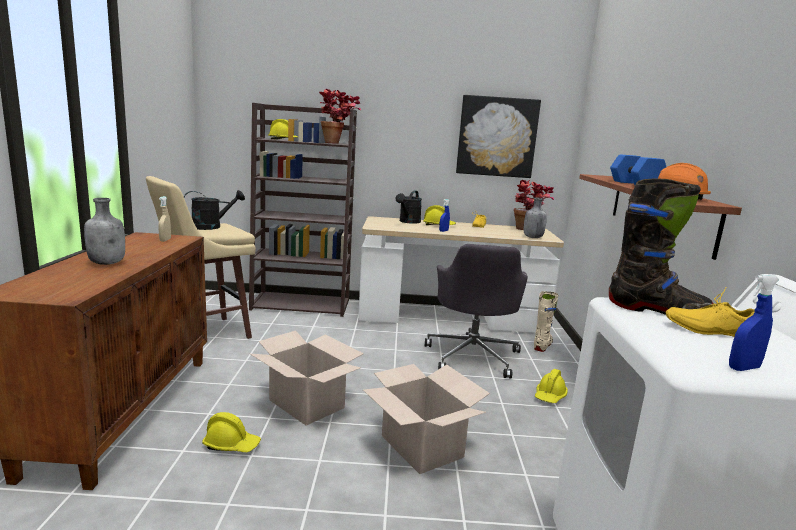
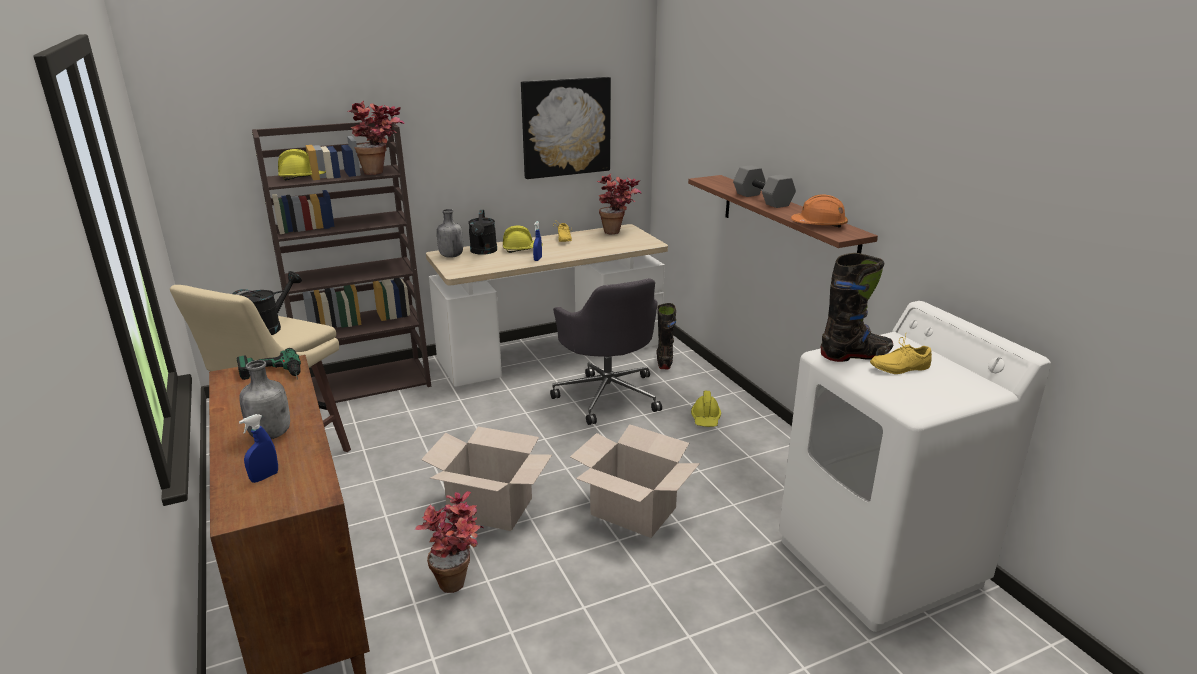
camera: 25 degrees left, 10 degrees up
beige spray bottle [158,196,171,242] -> power drill [236,348,301,380]
yellow hard hat [202,412,261,452] -> potted plant [415,491,484,593]
grey bottle [524,197,547,238] -> grey bottle moved to [437,209,463,258]
beige boot [534,291,558,352] -> black boot [657,303,676,369]
blue dumbbell [610,154,666,185] -> grey dumbbell [733,165,796,208]
blue spray bottle [729,274,779,371] -> blue spray bottle moved to [239,414,278,483]

